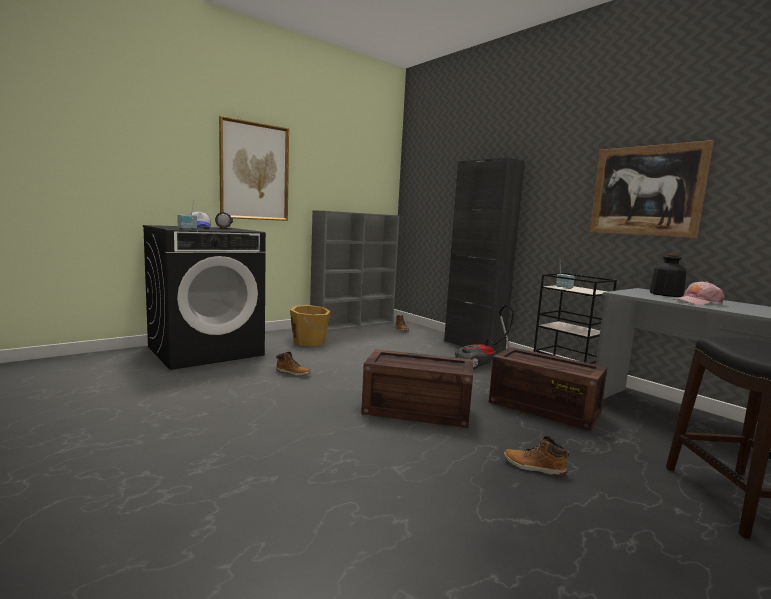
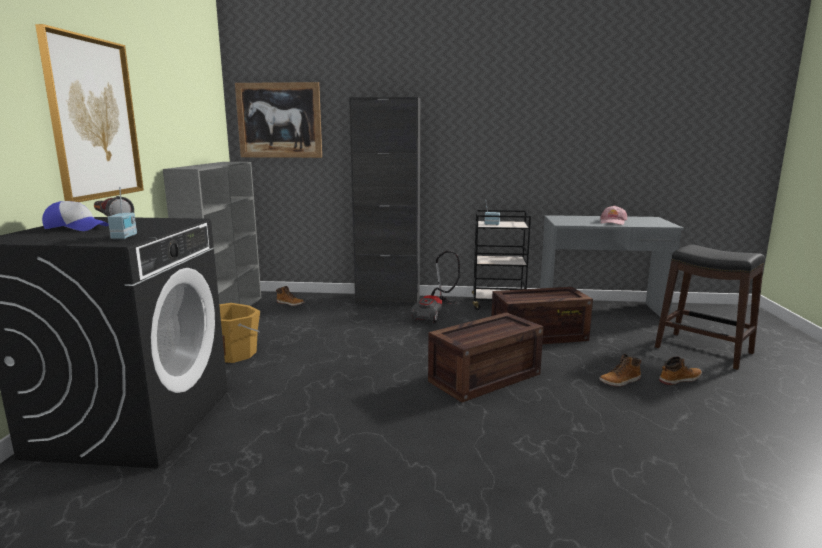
camera: 45 degrees left, 5 degrees up
boot [276,352,311,376] -> boot moved to [659,356,702,385]
picture [589,140,714,238] -> picture moved to [235,82,322,158]
bottle [650,254,687,297] -> none

